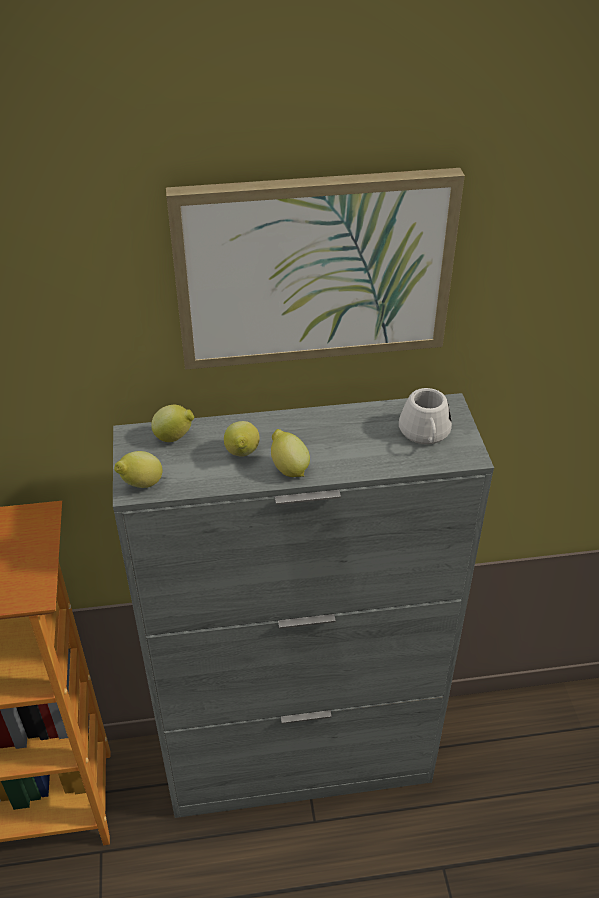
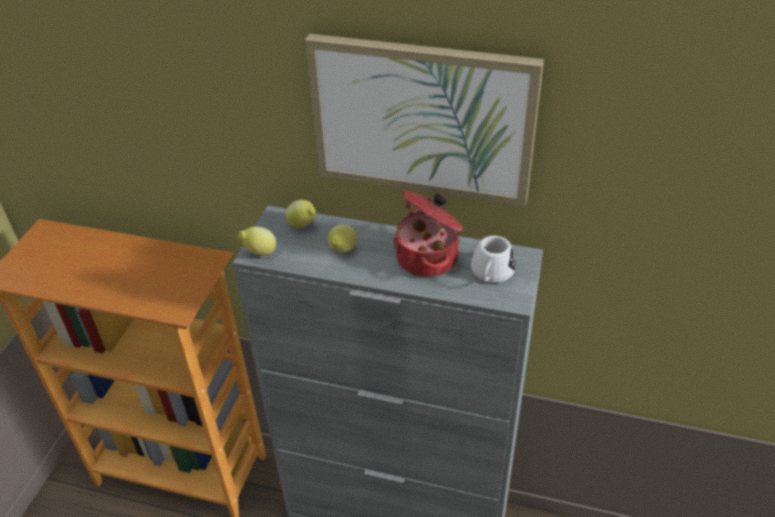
camera: 25 degrees right, 0 degrees up
lemon [271,429,310,477] -> none
none -> cooking pot [393,191,463,277]

